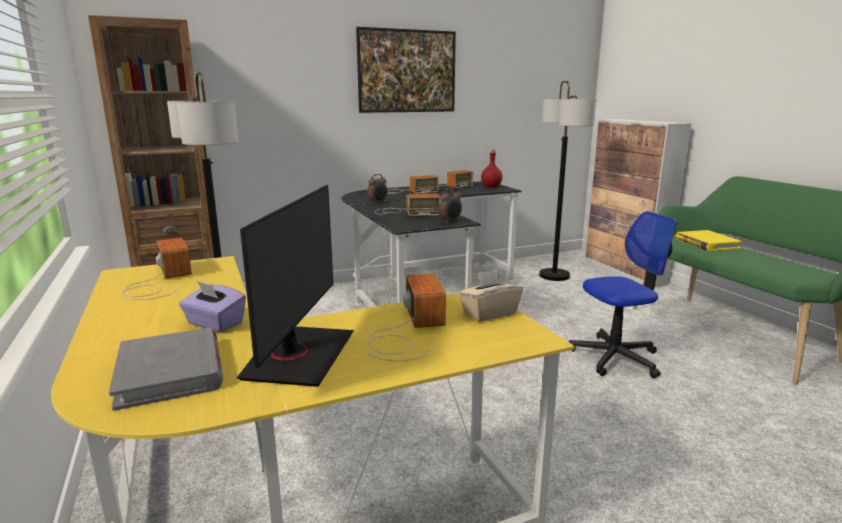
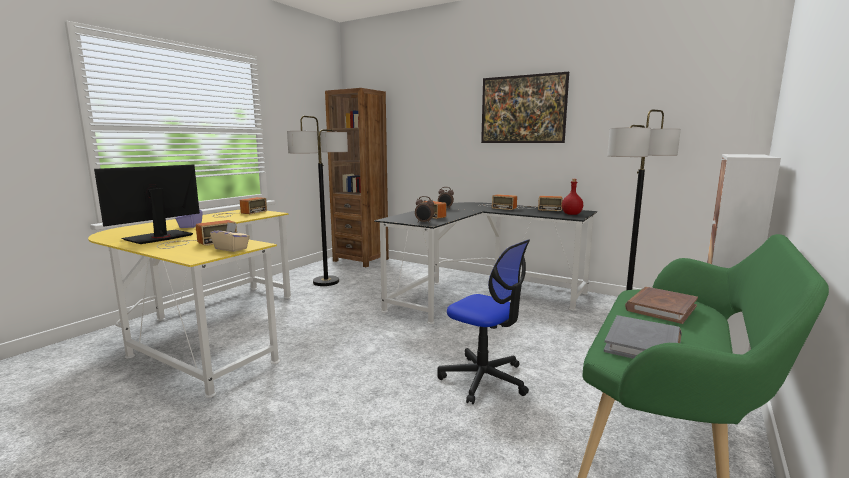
camera: 55 degrees right, 5 degrees down
grey book [109,328,223,411] -> grey book moved to [604,315,682,359]
monitor [237,185,354,387] -> monitor turned 150 degrees clockwise [94,165,200,244]
yellow book [676,230,743,251] -> brown book [625,287,698,324]

